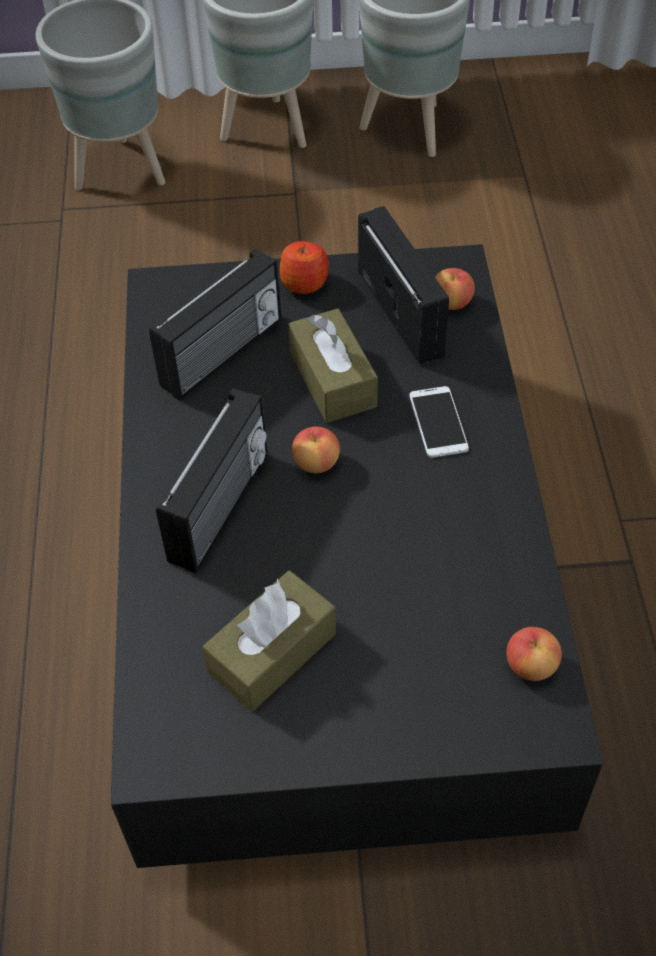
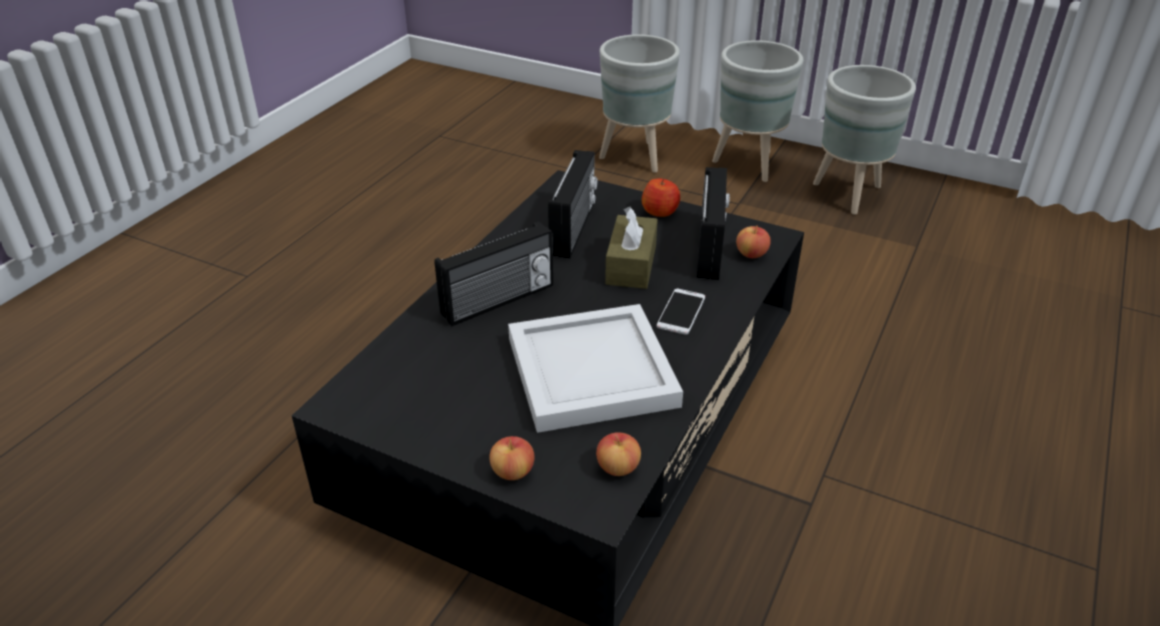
camera: 30 degrees right, 15 degrees down
radio [149,249,281,401] -> radio turned 60 degrees counterclockwise [548,150,598,258]
brown tissue box [202,571,336,712] -> none
apple [292,426,340,473] -> apple moved to [489,436,534,480]
none -> white tray [508,304,683,433]

